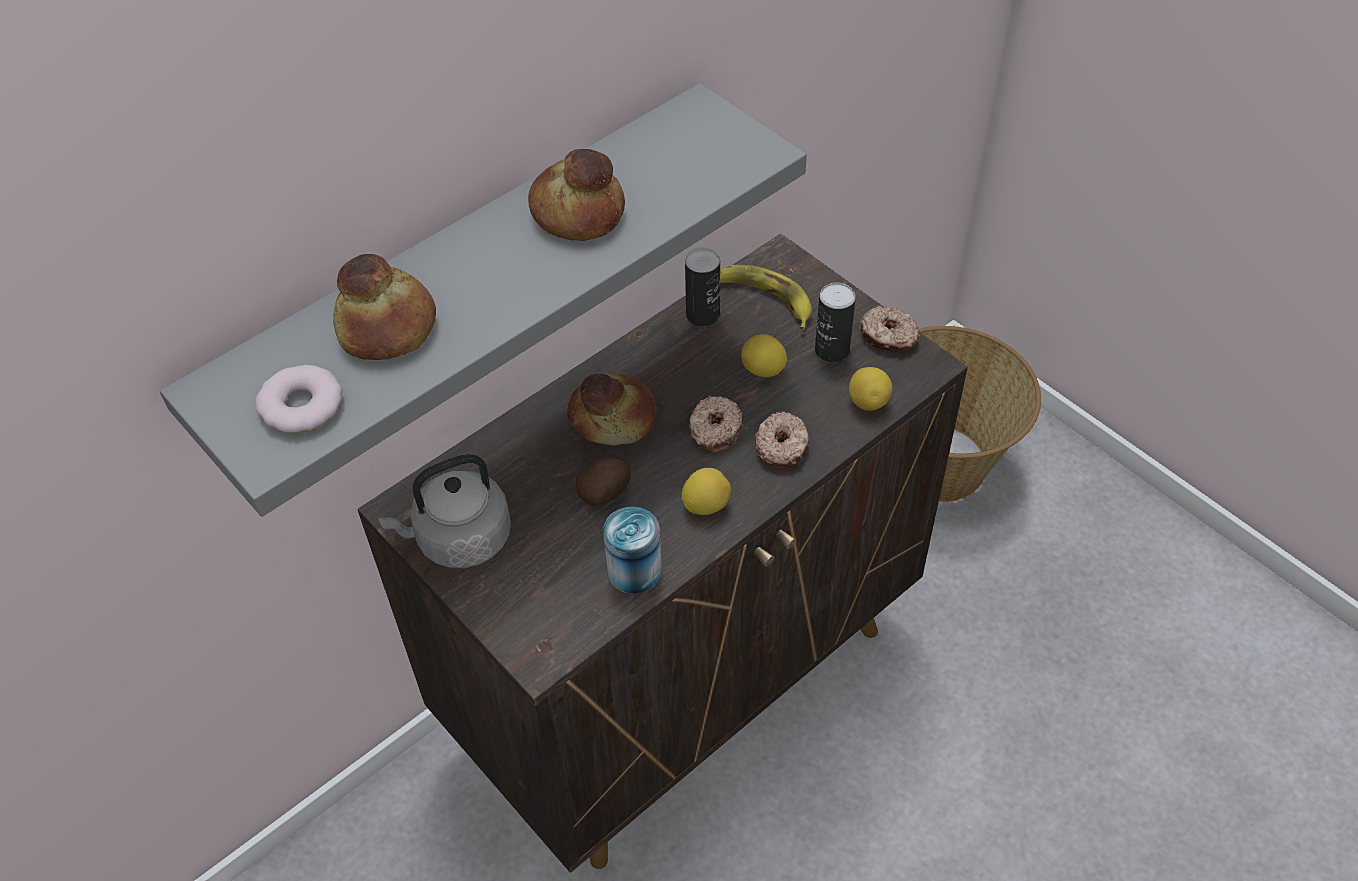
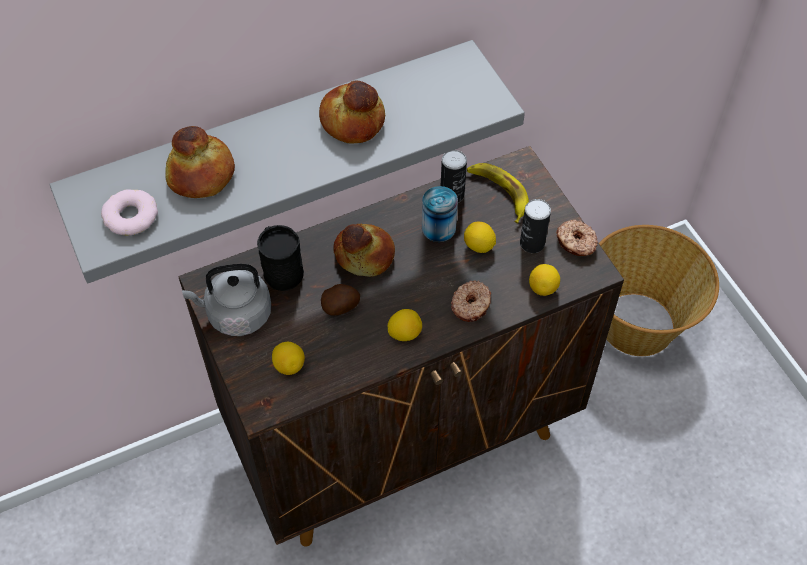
camera: 15 degrees right, 5 degrees up
can [603,507,662,594] -> can moved to [422,186,458,242]
donut [689,395,743,452] -> none
none -> black mug [257,225,304,291]
none -> lemon [272,341,305,375]

